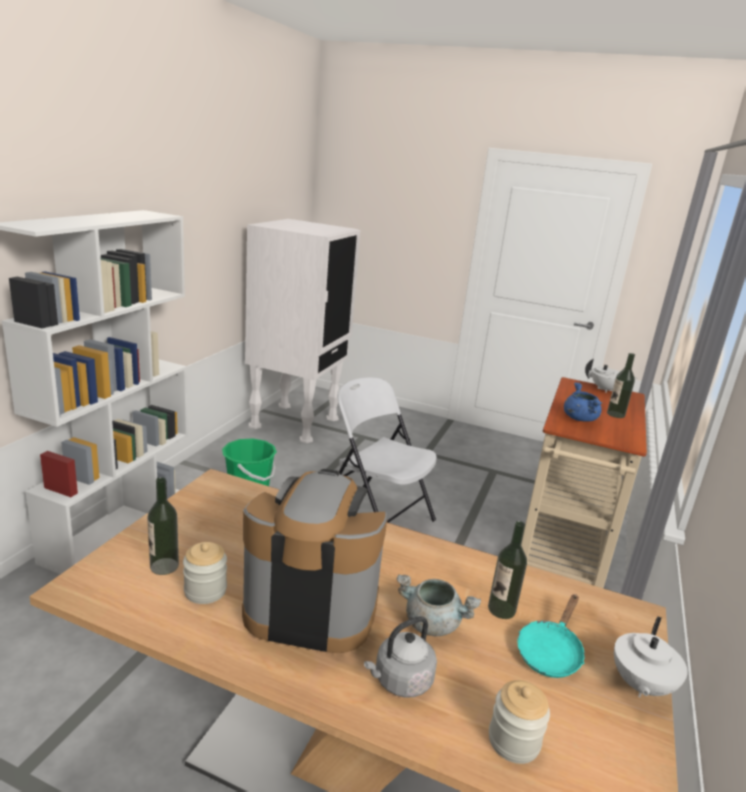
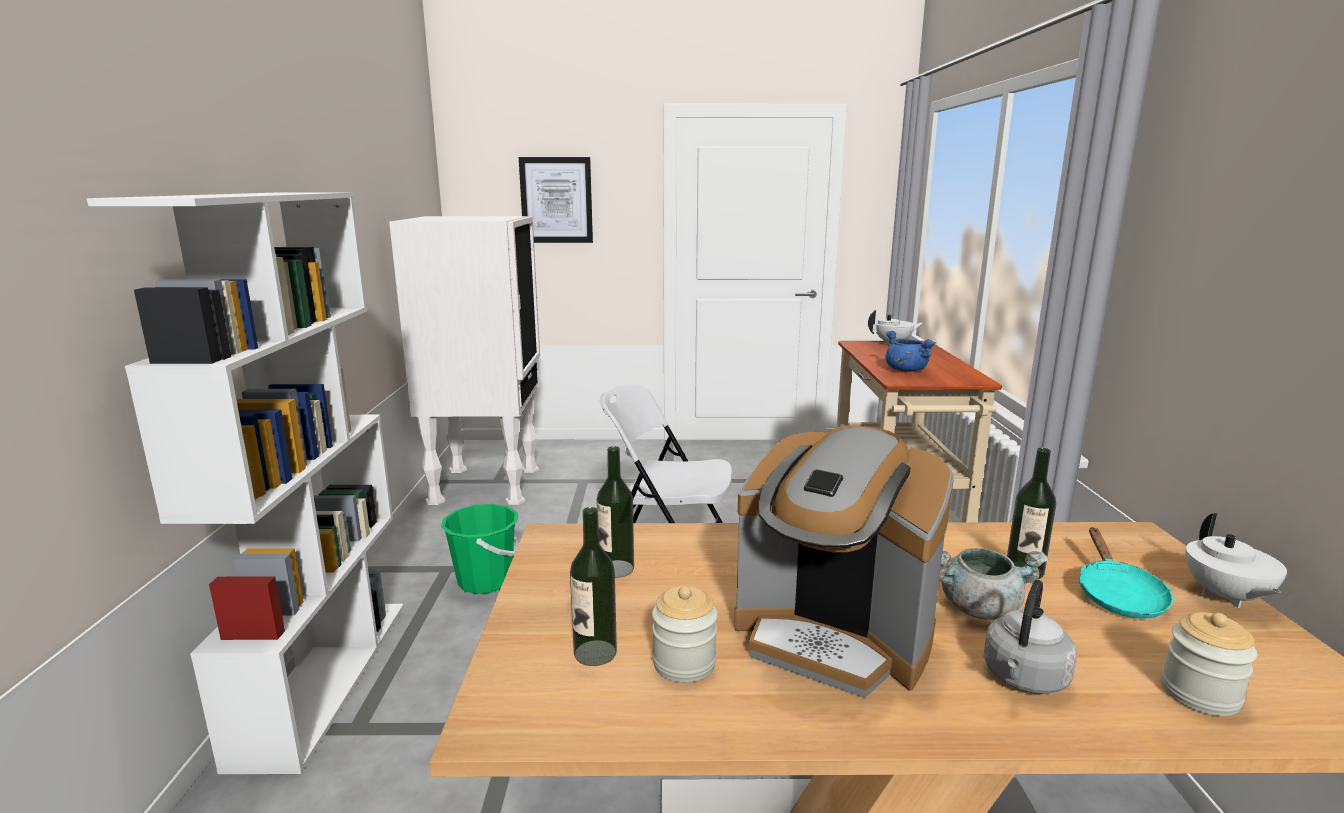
camera: 20 degrees left, 5 degrees down
coffee machine [242,469,388,653] -> coffee machine turned 135 degrees counterclockwise [734,425,954,698]
bottle [607,353,635,418] -> bottle moved to [596,446,634,578]
none -> picture [519,157,593,243]

